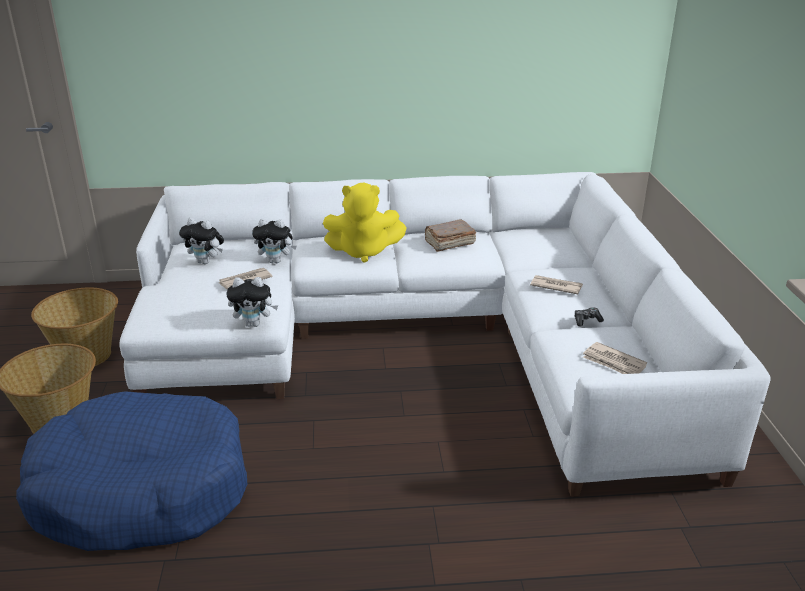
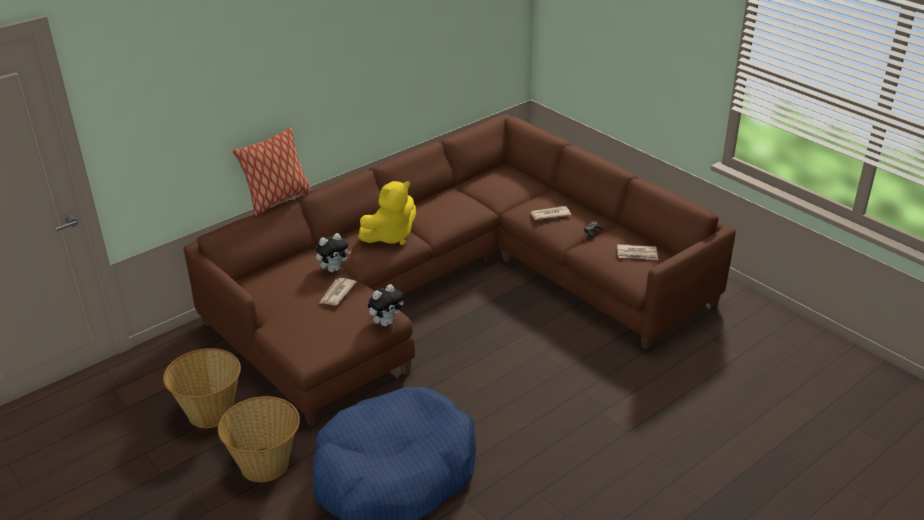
camera: 35 degrees left, 5 degrees up
white sofa [119,172,771,496] -> brown sofa [184,114,736,426]
plush toy [179,218,224,264] -> none
brown book [424,219,476,252] -> none
none -> pillow [232,127,312,216]

